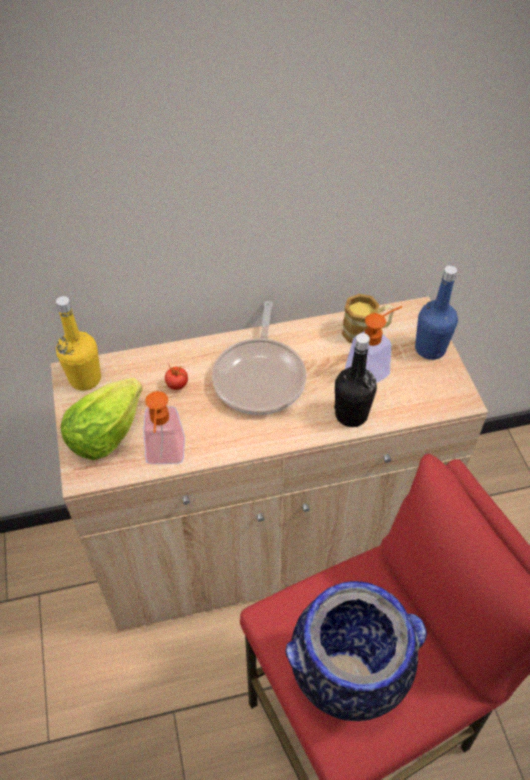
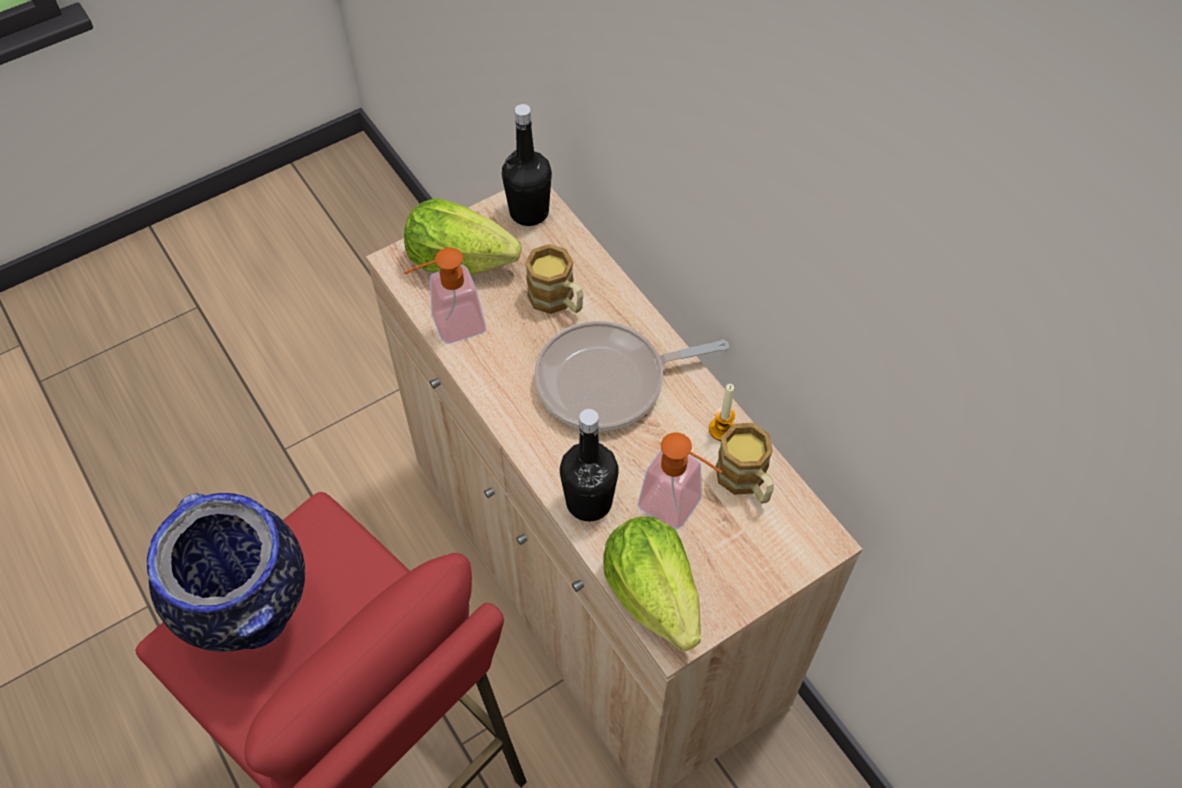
camera: 70 degrees right, 5 degrees up
yellow bottle [56,296,101,391] -> black bottle [502,104,552,226]
tomato [165,365,188,390] -> mug [525,244,583,314]
blue bottle [415,265,458,360] -> none
none -> lettuce [603,517,701,651]
none -> candle [709,384,735,441]

